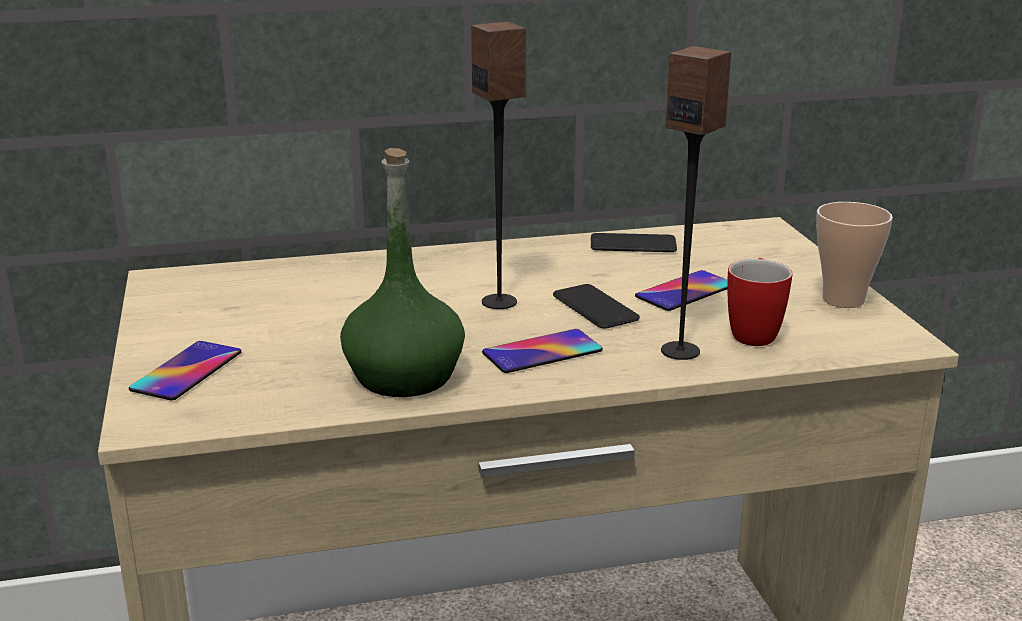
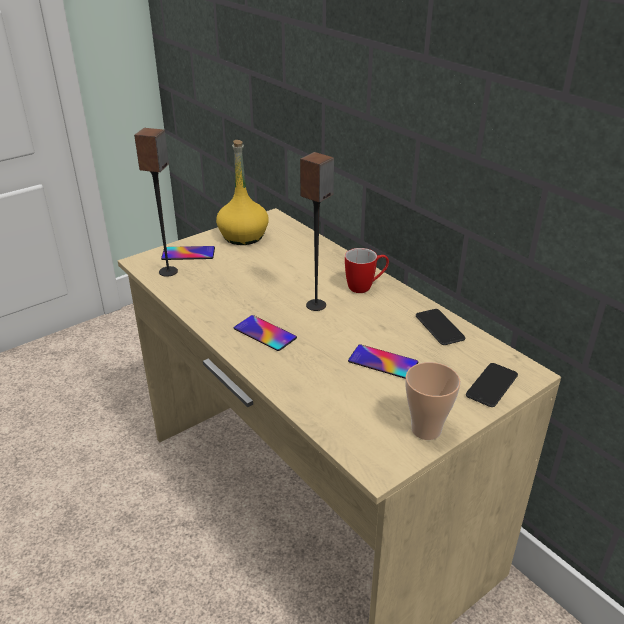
camera: 65 degrees right, 10 degrees up
green bottle [340,148,465,397] -> none
phone [553,284,640,329] -> phone moved to [466,363,518,407]
speaker [661,46,732,360] -> speaker moved to [134,128,178,277]
mug [727,258,793,346] -> mug moved to [345,248,389,293]
none -> yellow bottle [216,140,269,245]

